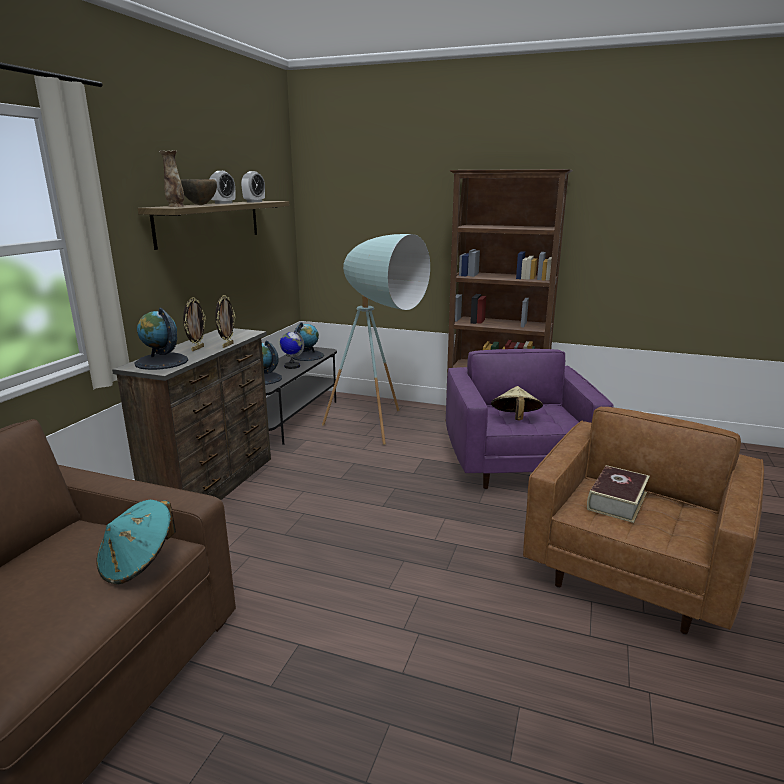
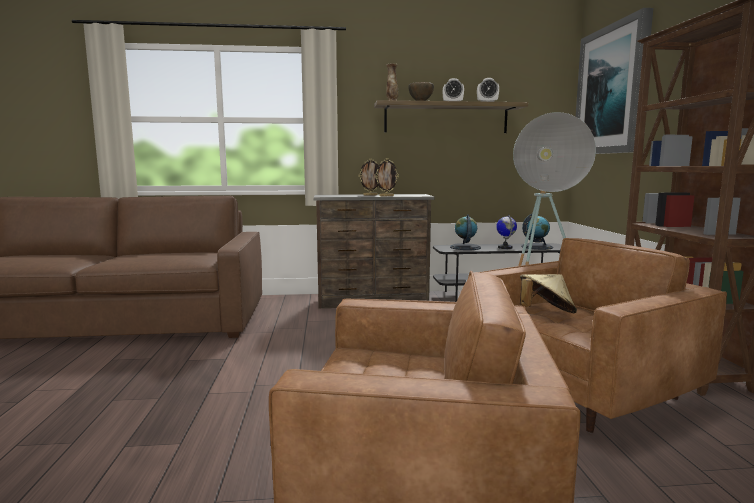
camera: 65 degrees right, 10 degrees down
turquoise hat [96,500,176,585] -> none
globe [135,308,188,370] -> none
purple armchair [446,349,614,489] -> brown armchair [479,238,727,433]
book [587,465,650,523] -> none
none -> picture [576,8,653,154]

